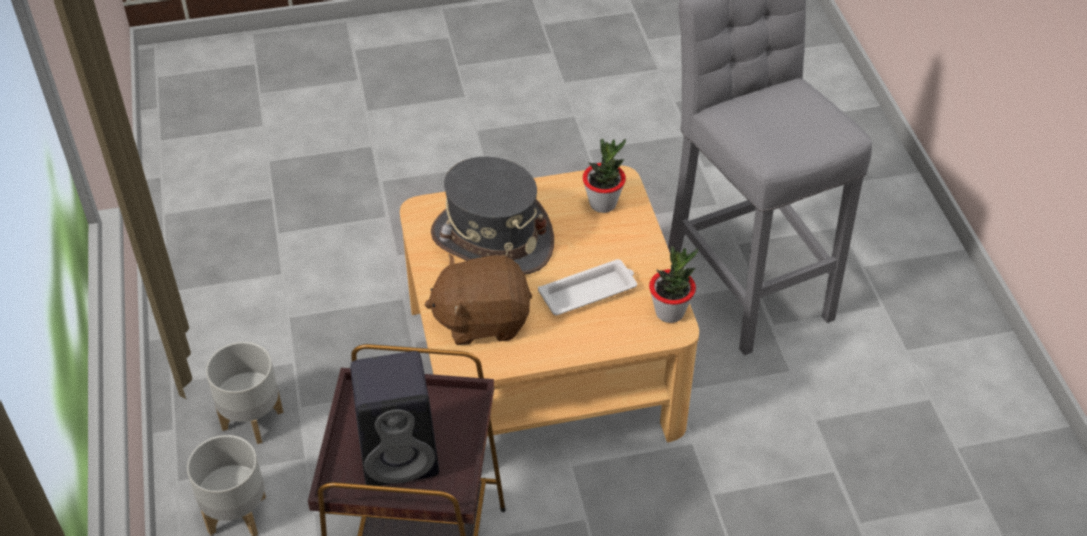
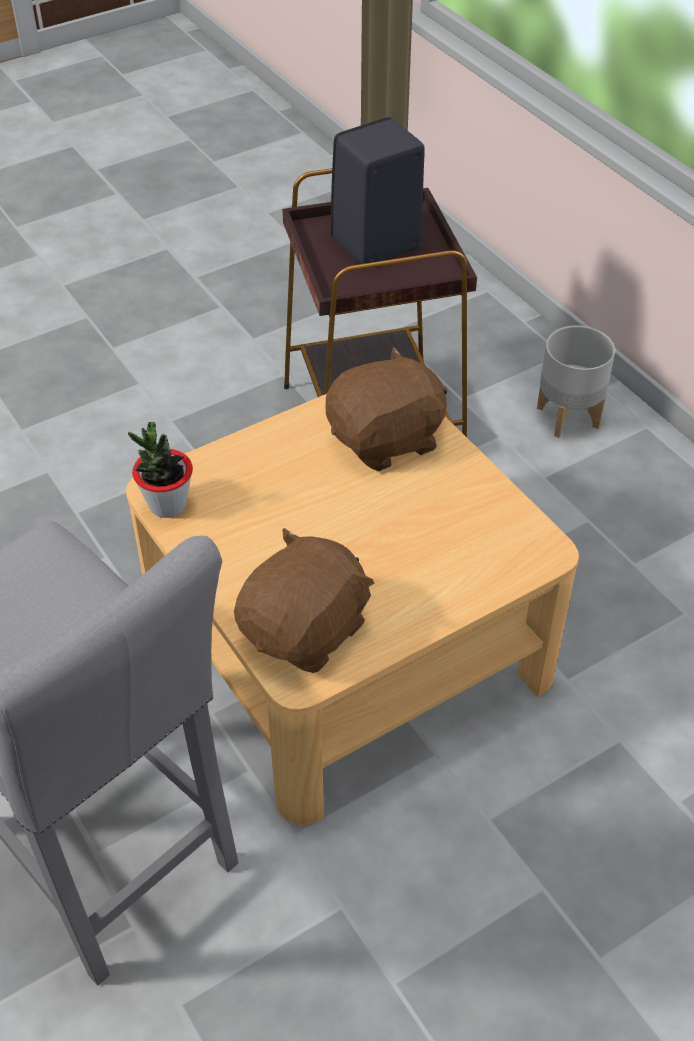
camera: 160 degrees right, 0 degrees up
grey planter [206,342,283,444] -> none
grey hat [431,157,554,274] -> none
white tray [538,259,637,315] -> none
potted plant [583,139,626,213] -> brown plush toy [234,528,374,673]

